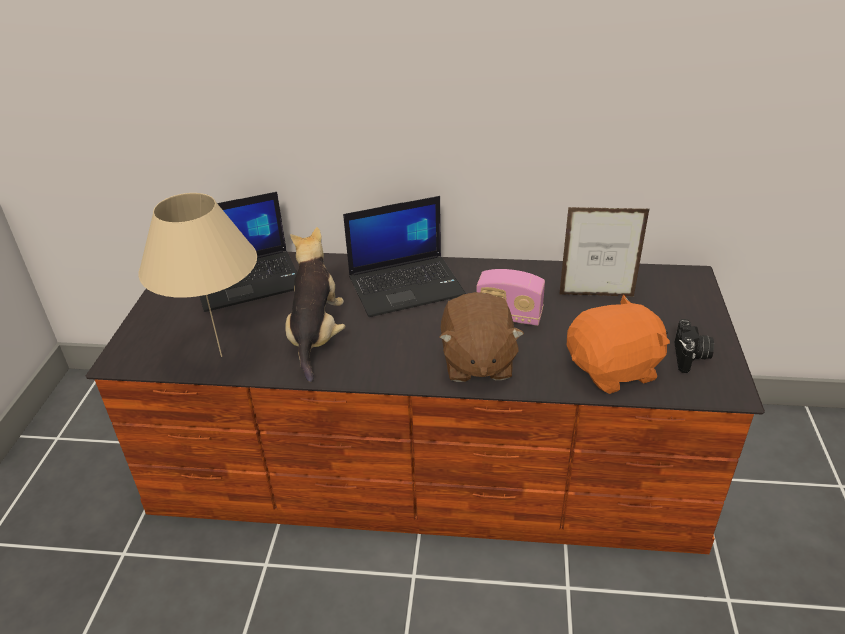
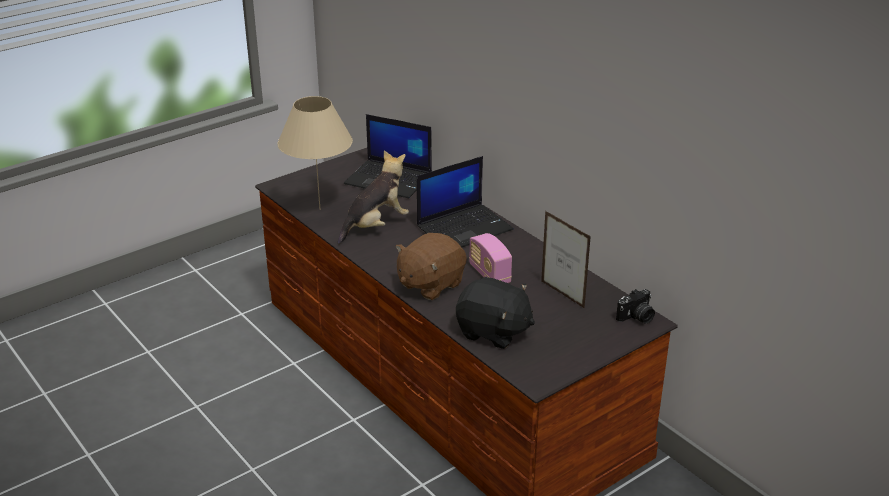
camera: 45 degrees right, 5 degrees down
laptop [343,196,466,317] -> laptop turned 60 degrees counterclockwise [417,156,514,247]
orange plush toy [567,295,670,394] -> black plush toy [456,277,535,349]
camera [674,319,714,373] -> camera moved to [616,289,655,324]

